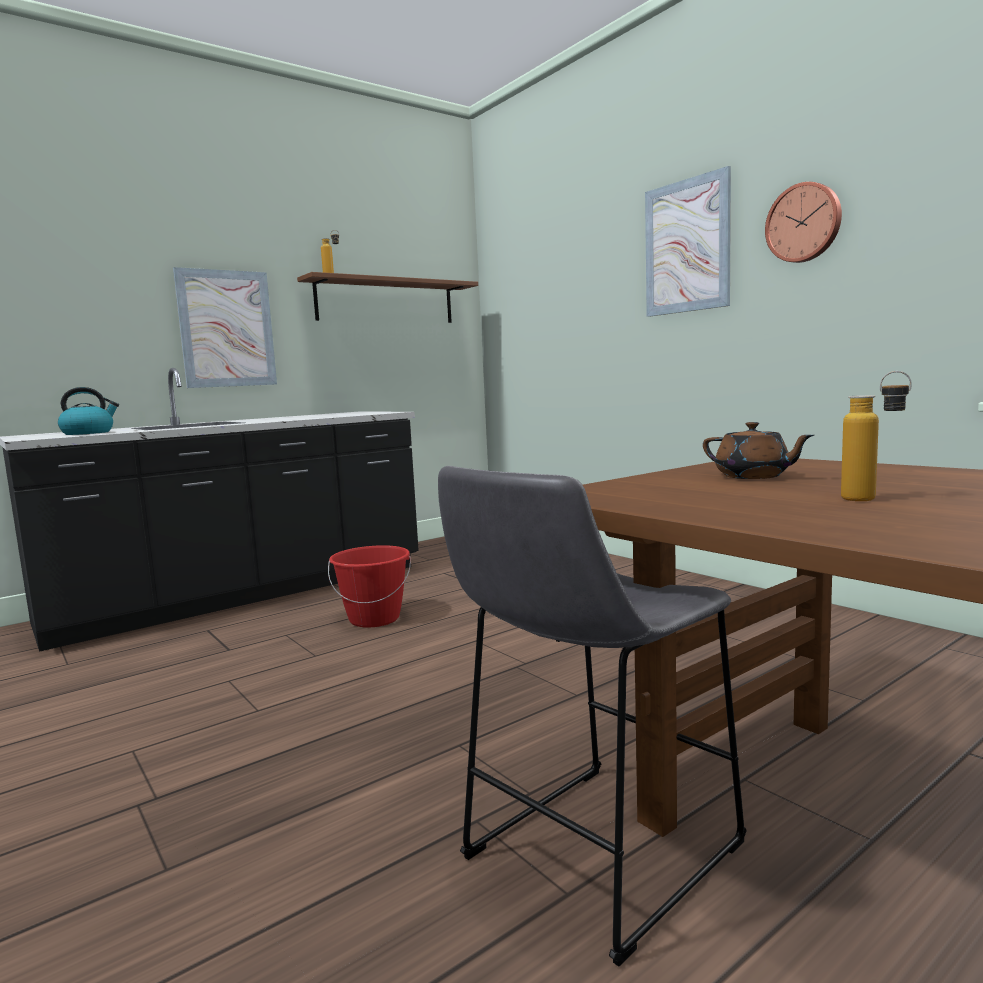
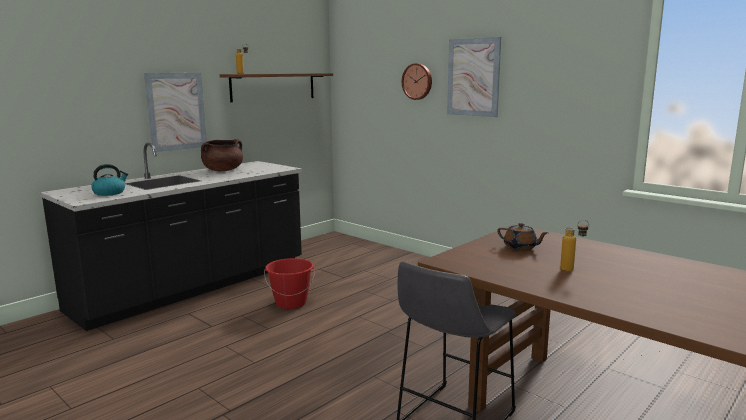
camera: 10 degrees left, 5 degrees up
wall clock [765,182,842,263] -> wall clock moved to [402,63,432,100]
none -> brown cooking pot [201,139,243,171]

